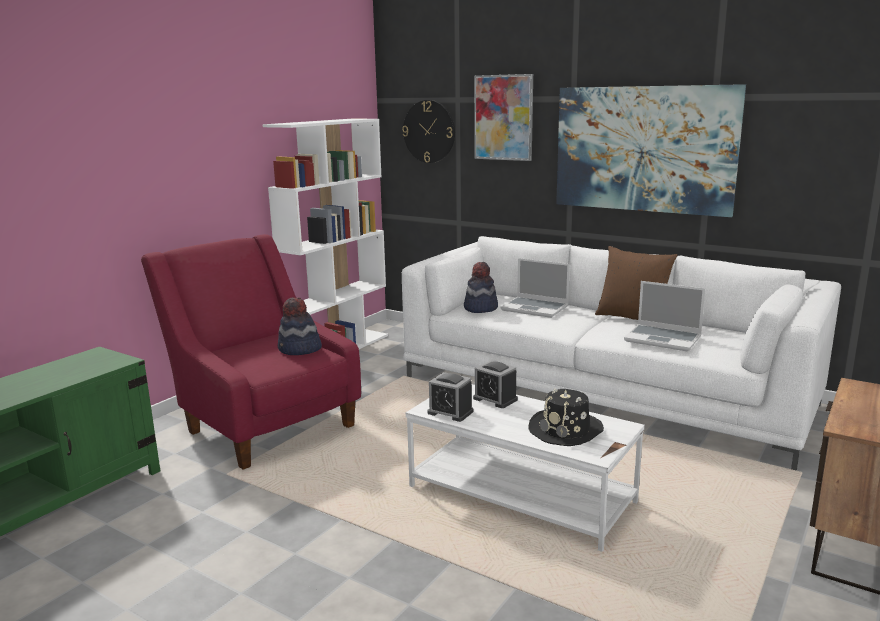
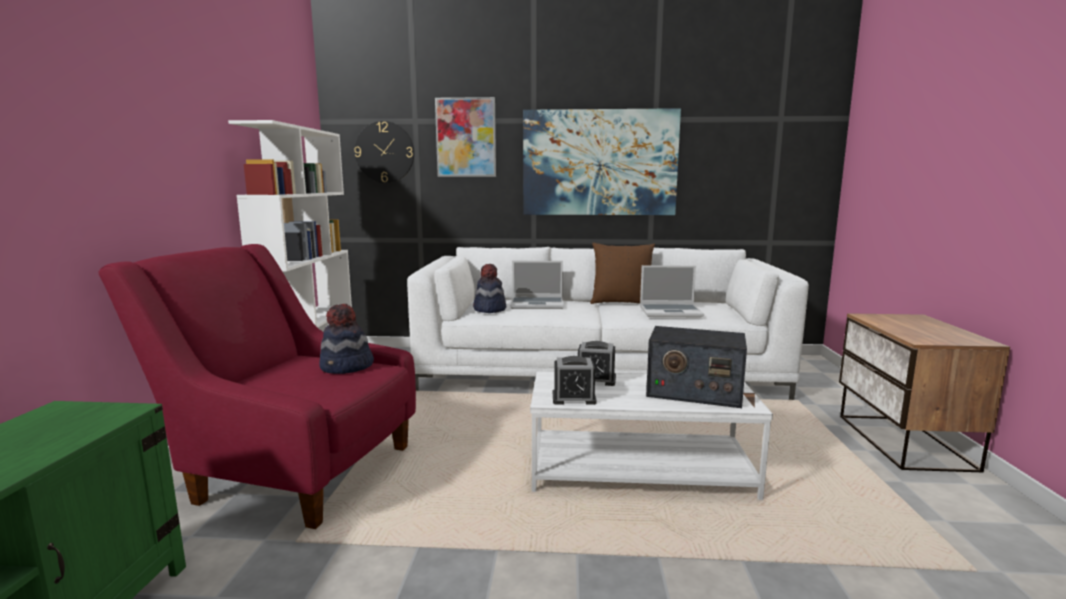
camera: 30 degrees left, 5 degrees down
black hat [528,389,604,446] -> radio [646,326,747,408]

